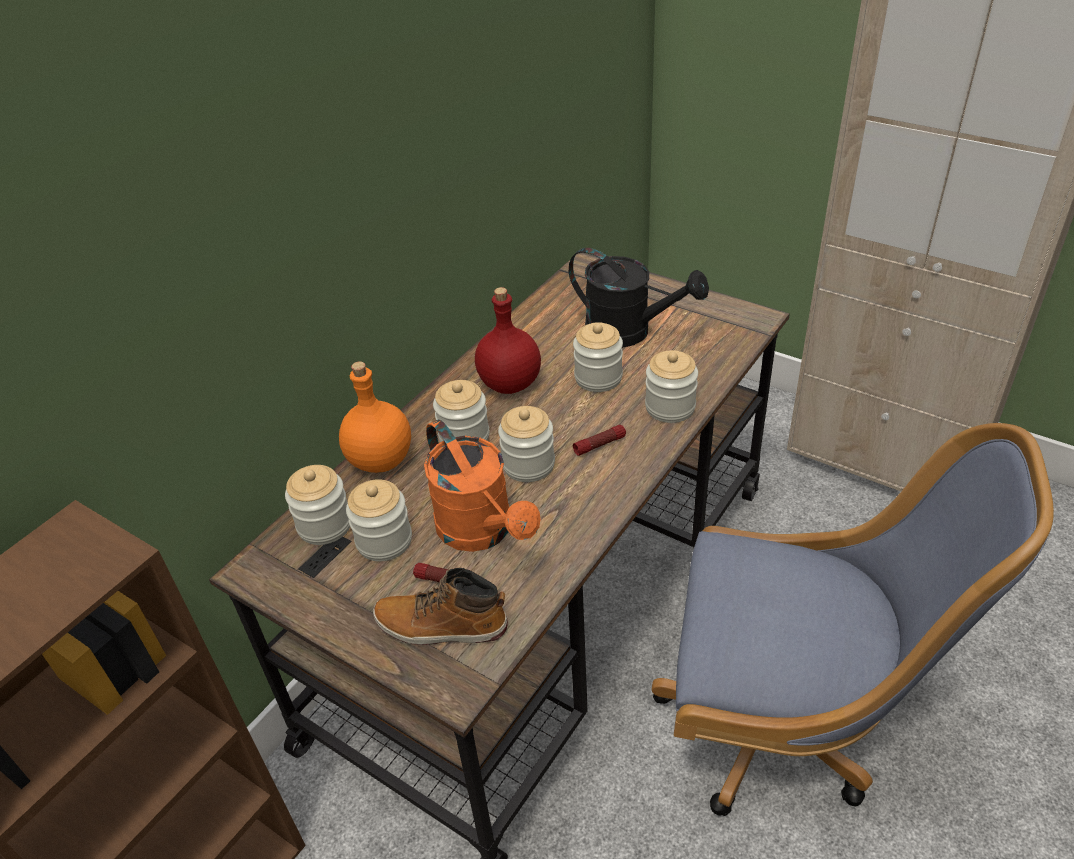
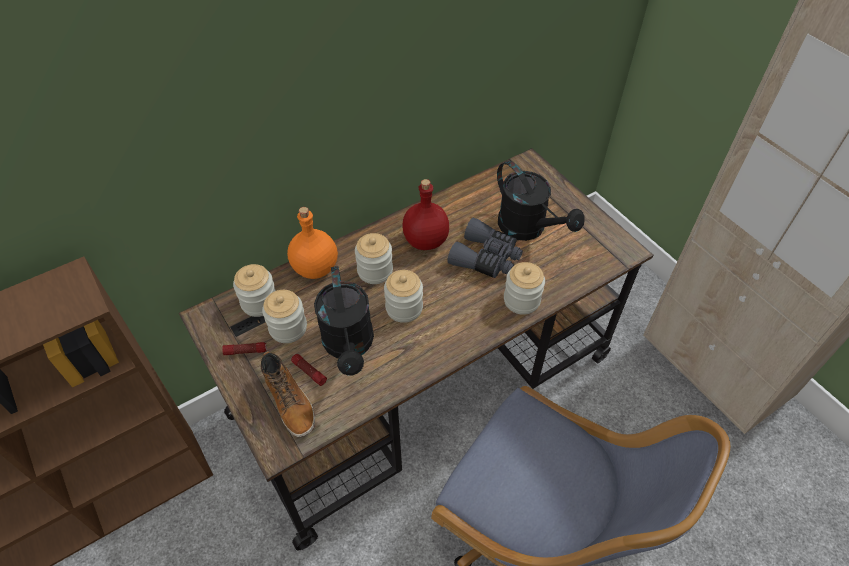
camera: 20 degrees right, 10 degrees up
boot [373,568,508,645] -> boot turned 150 degrees counterclockwise [261,351,315,437]
orange watering can [424,420,541,552] -> black watering can [314,266,374,376]
jar [573,322,623,392] -> grey binoculars [447,218,523,278]
flashlight [573,425,626,456] -> flashlight moved to [222,342,267,355]

